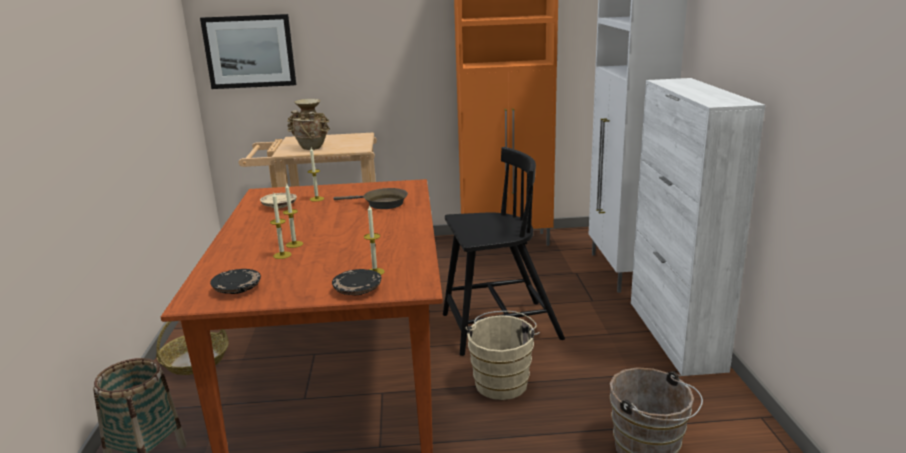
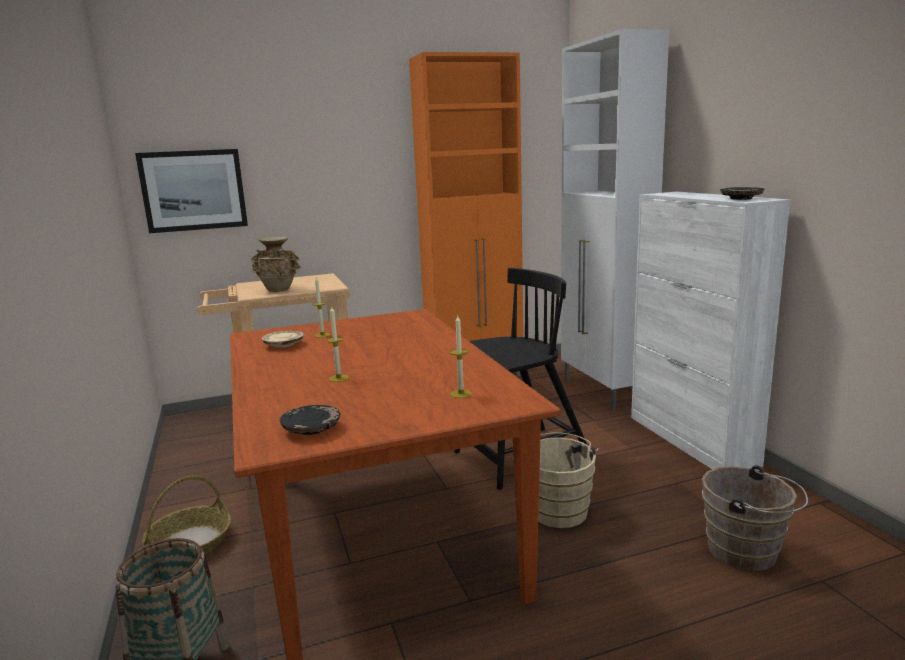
camera: 15 degrees left, 5 degrees down
candle [270,193,292,259] -> none
black plate [332,269,382,295] -> black plate moved to [720,187,765,200]
brown frying pan [333,188,408,209] -> none

